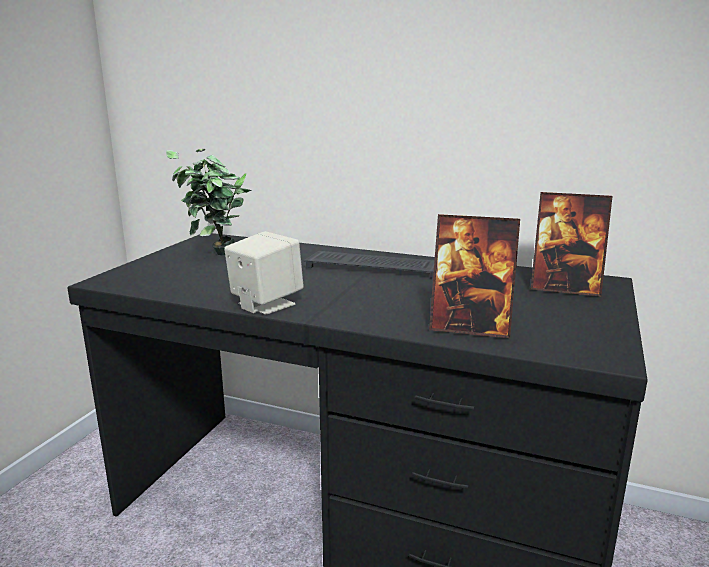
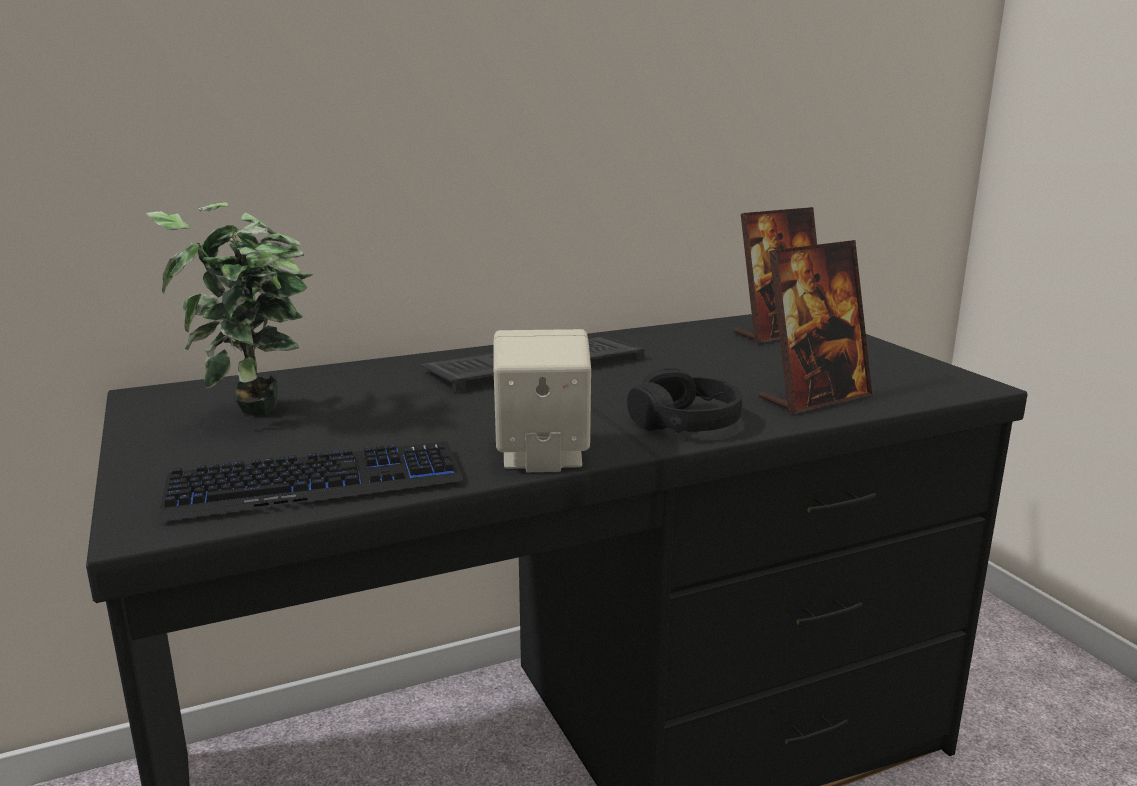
camera: 45 degrees left, 0 degrees up
none -> keyboard [159,441,464,522]
none -> black headphones [627,368,742,433]

